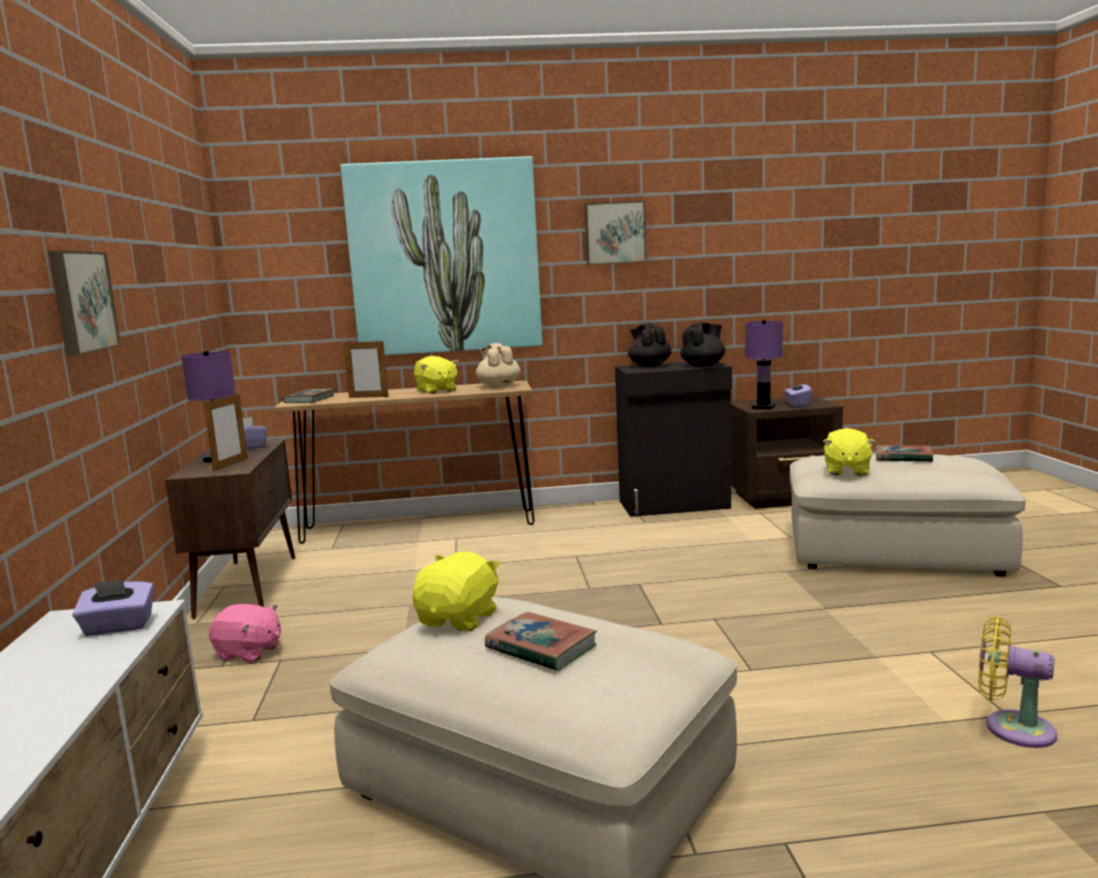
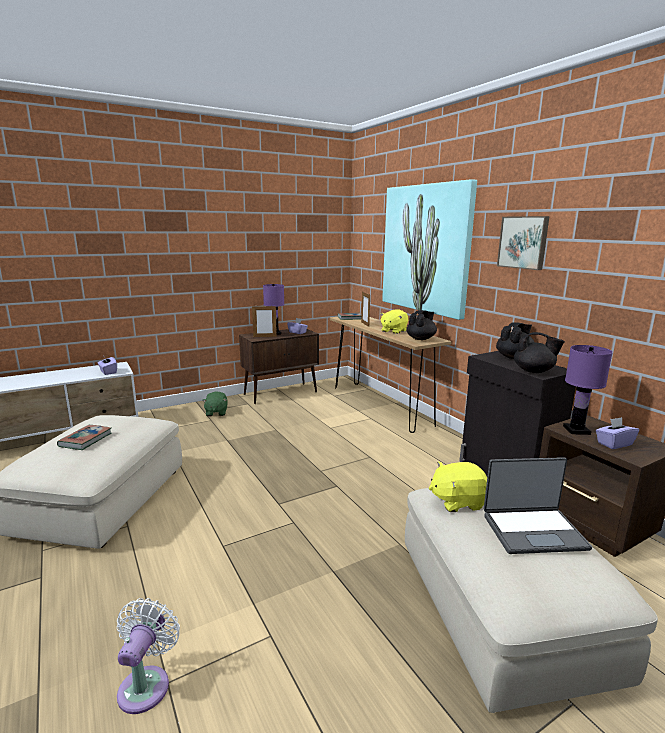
camera: 65 degrees right, 5 degrees up
picture [48,250,121,356] -> none
pink plush toy [209,604,281,663] -> green plush toy [202,391,228,417]
yellow plush toy [412,552,501,631] -> none
beige teapot [476,343,521,388] -> black teapot [406,310,437,340]
book [876,445,933,462] -> laptop [484,457,592,554]
yellow fan [978,617,1057,748] -> white fan [117,598,180,714]

